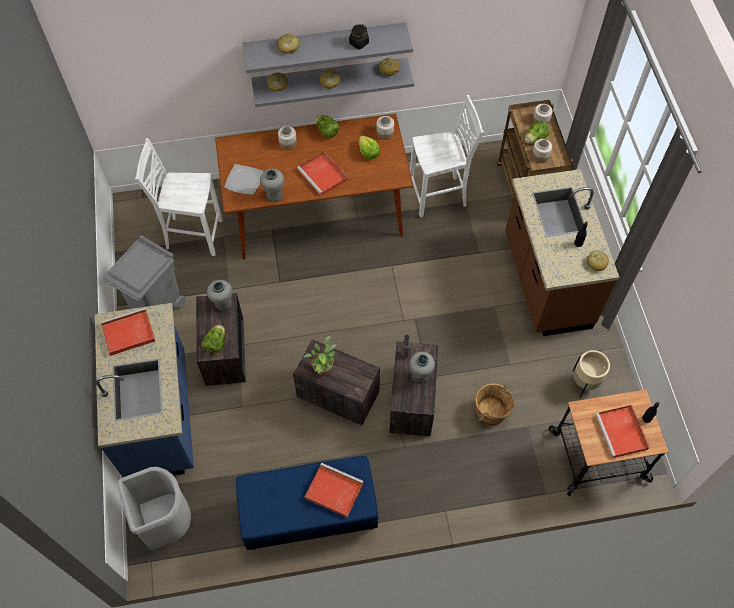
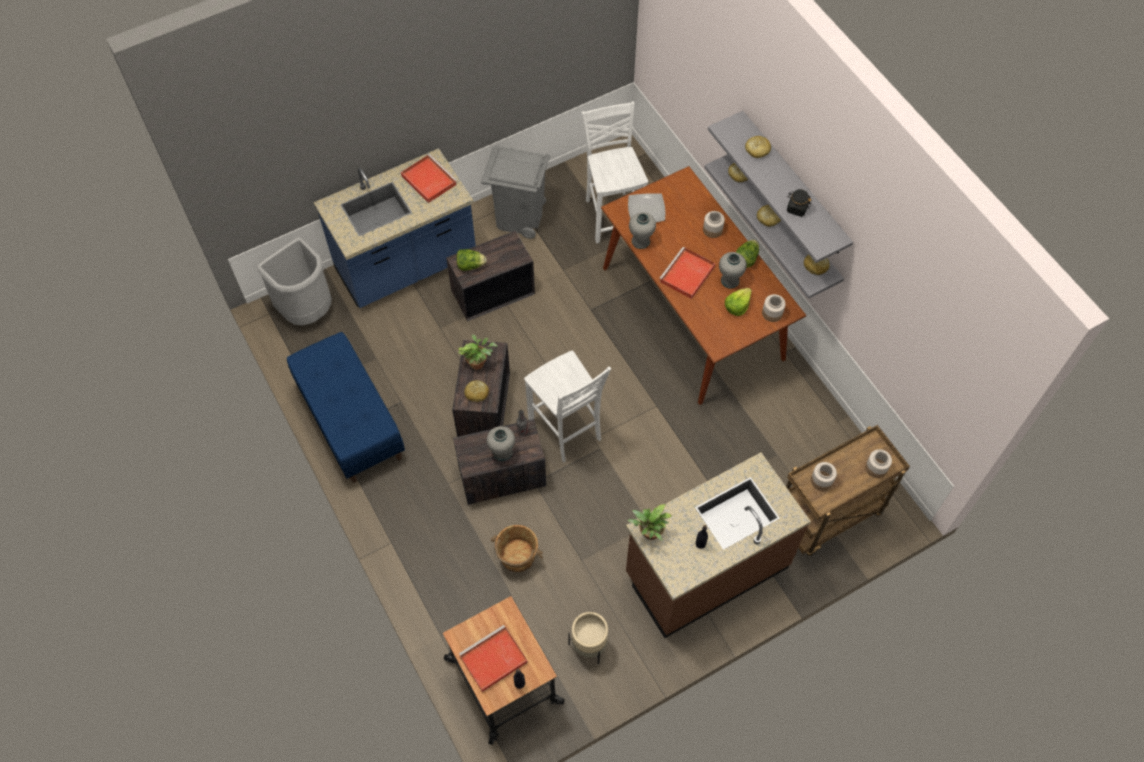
camera: 70 degrees right, 0 degrees up
grey vase [207,280,233,311] -> grey vase moved to [719,252,747,289]
red tray [305,463,364,518] -> none
white chair [410,95,484,217] -> white chair moved to [524,351,611,462]
lettuce [525,121,550,144] -> none
bread [586,251,609,271] -> bread moved to [464,380,489,402]
none -> potted plant [627,504,672,541]

